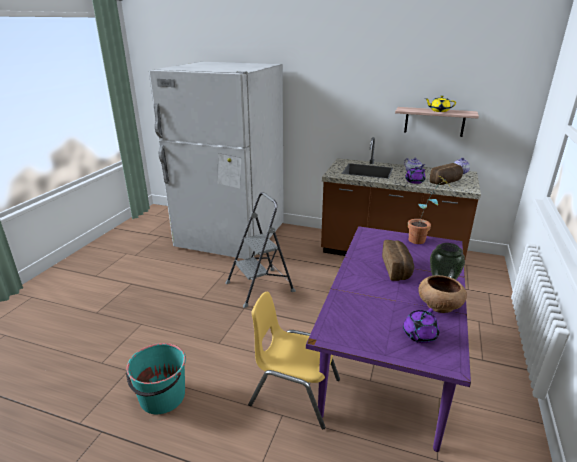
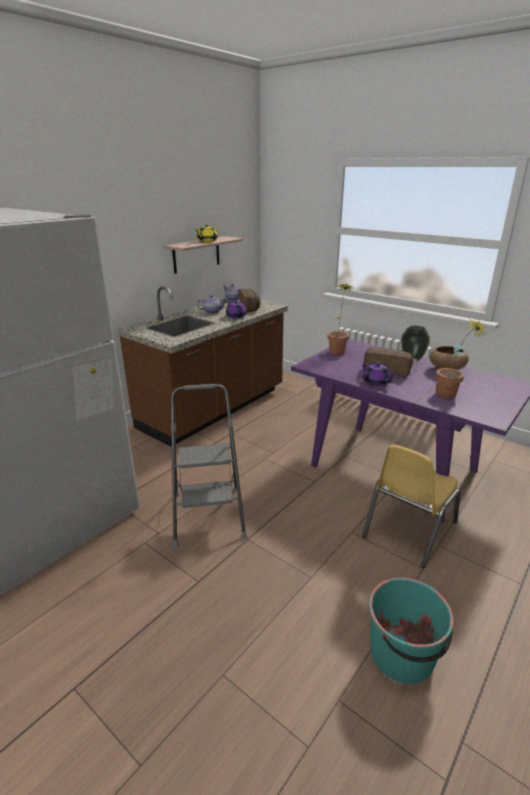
camera: 70 degrees left, 0 degrees up
purple teapot [403,308,440,343] -> purple teapot moved to [362,362,396,386]
none -> potted plant [436,319,487,398]

